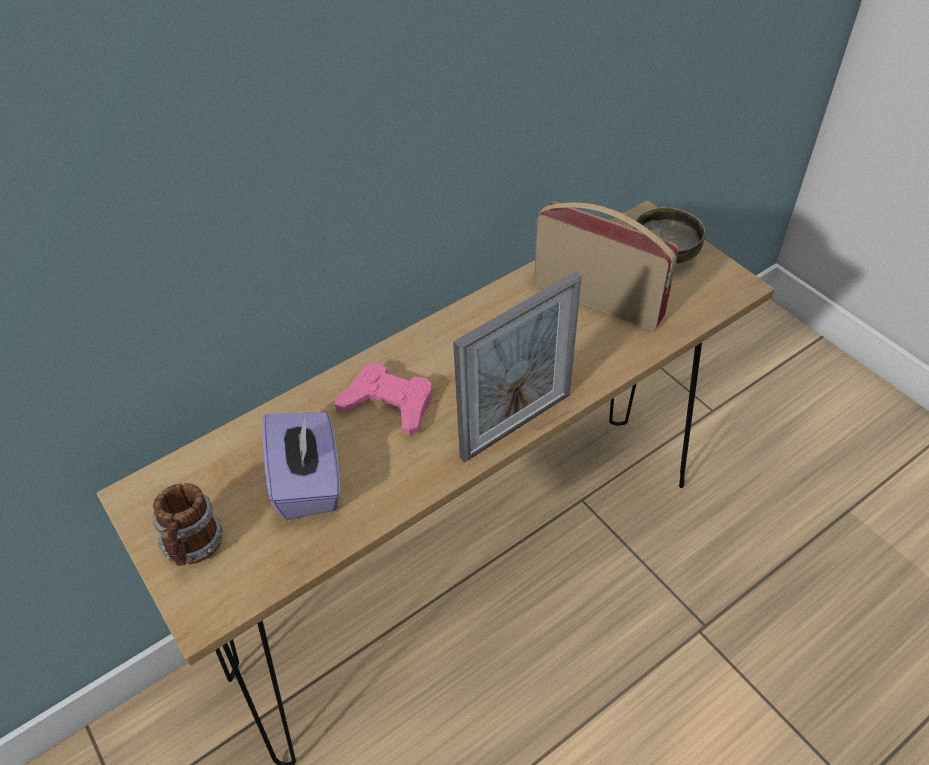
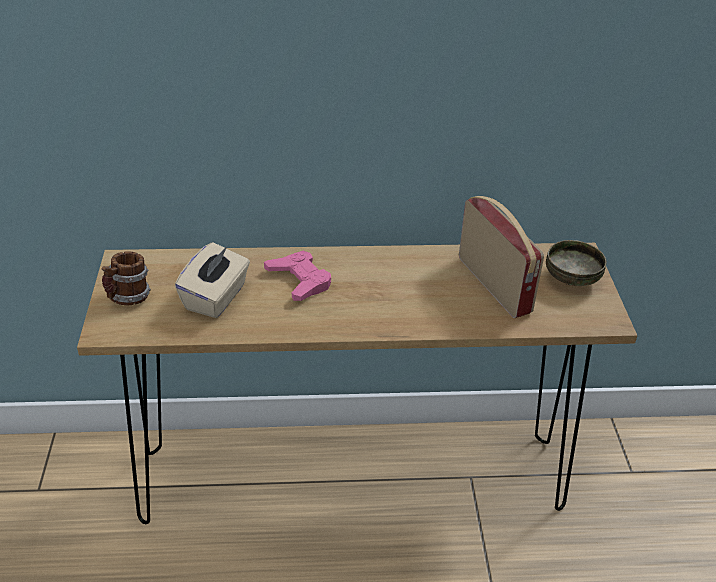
camera: 30 degrees right, 10 degrees down
purple tissue box [262,412,340,520] -> beige tissue box [175,242,250,318]
picture frame [453,271,582,463] -> none

